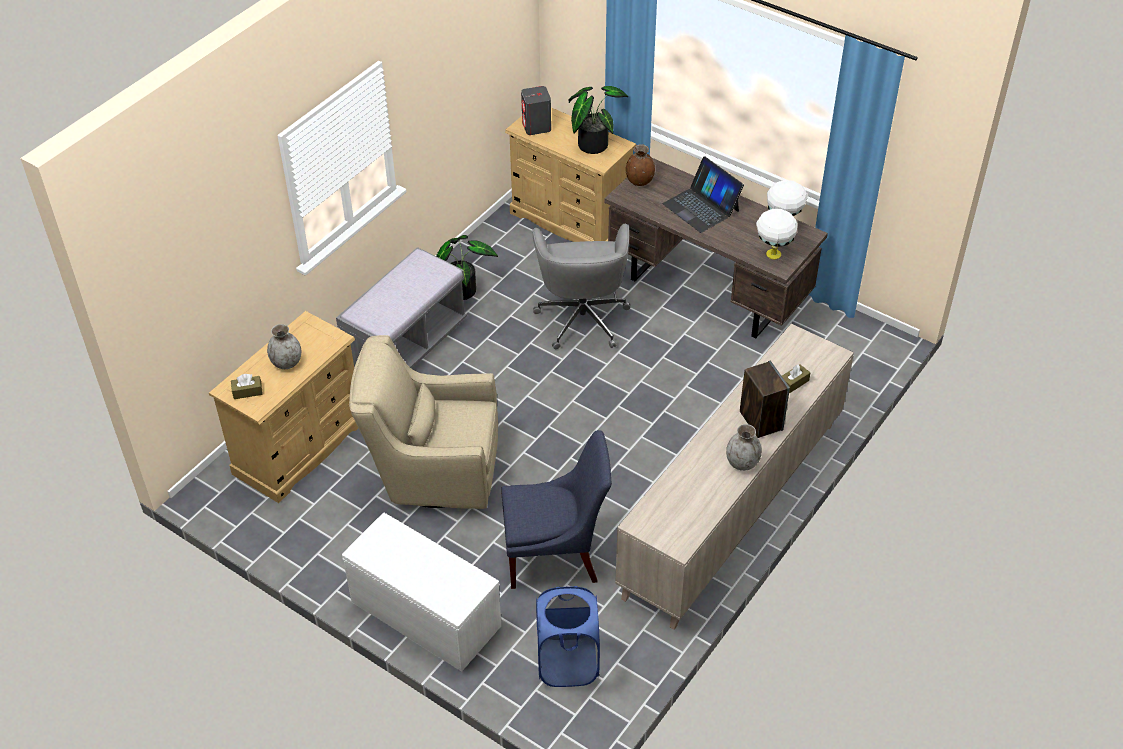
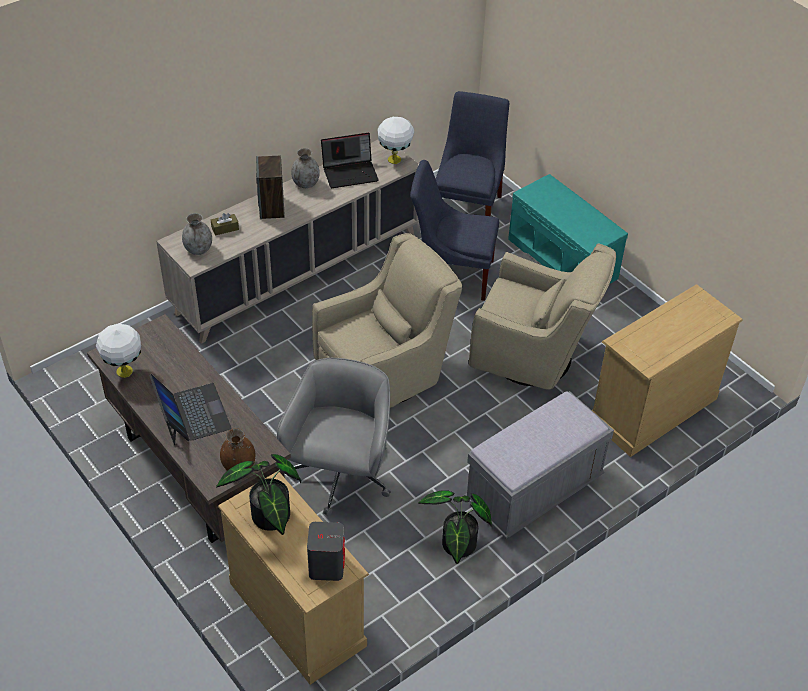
camera: 165 degrees left, 0 degrees up
brown tissue box [231,374,263,399] -> none
grey vase [267,324,301,369] -> grey vase moved to [182,213,212,255]
white bench [342,513,501,672] -> turquoise bench [508,174,628,284]
blue laundry basket [536,586,600,687] -> blue chair [436,91,510,216]
white table lamp [756,209,798,260] -> white table lamp moved to [378,117,414,164]
none -> beige armchair [312,233,462,408]
none -> laptop [321,133,379,188]

